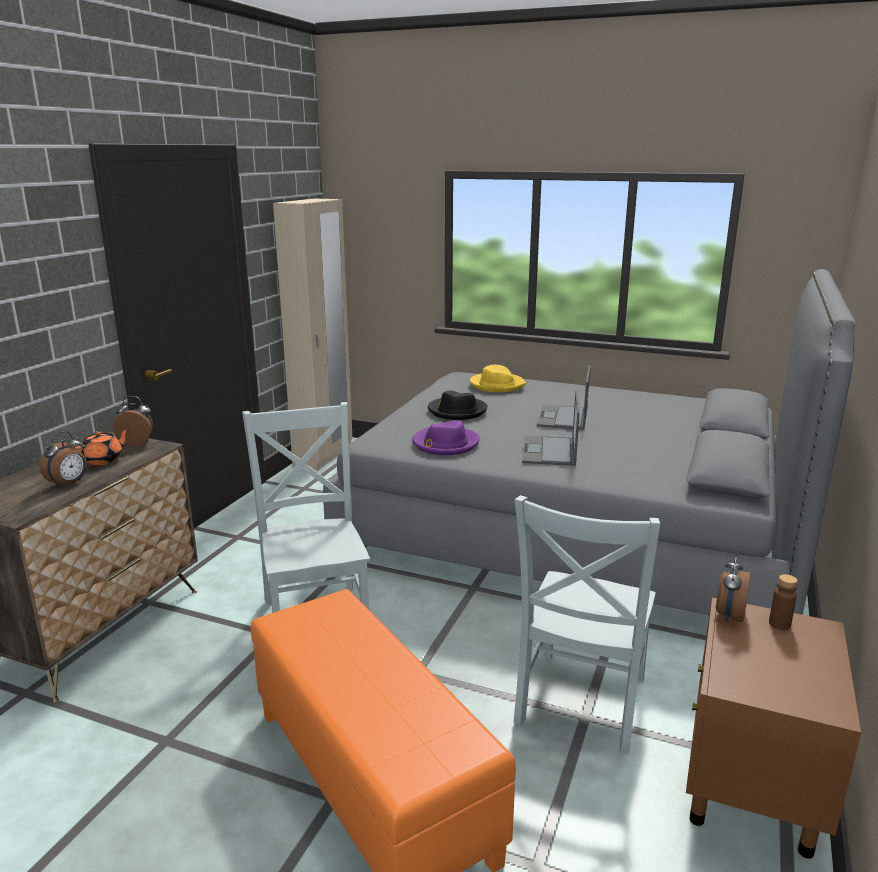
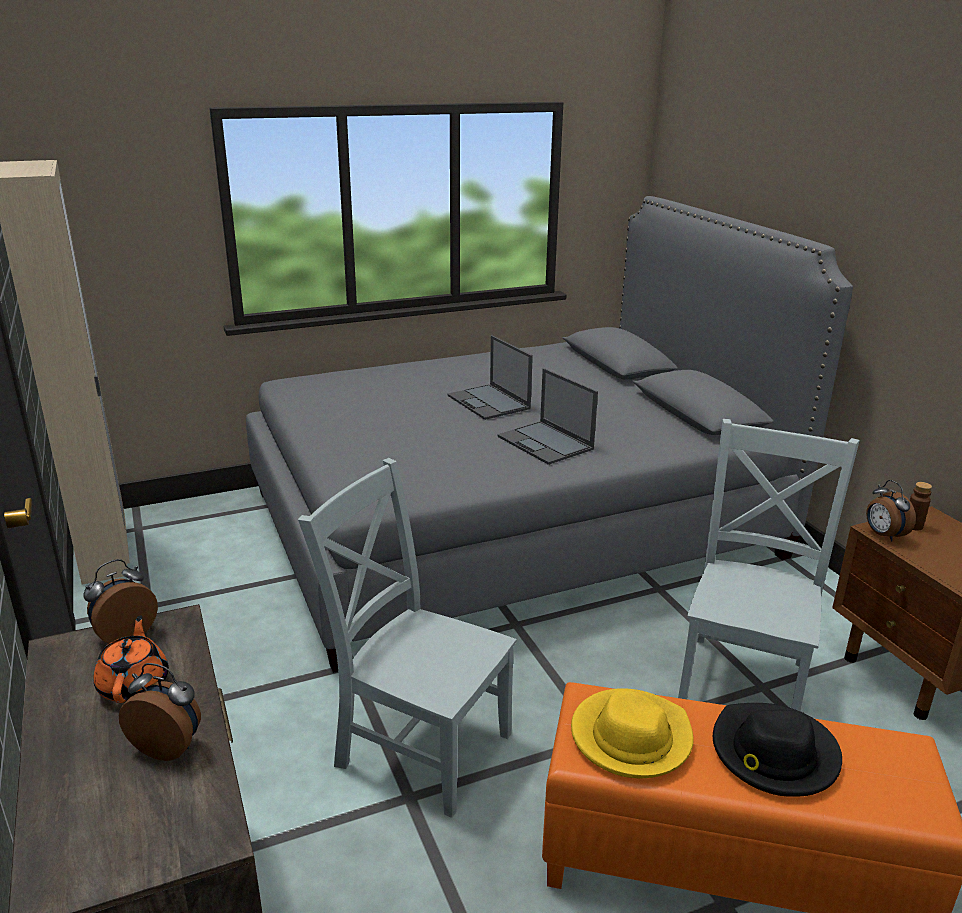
camera: 45 degrees left, 5 degrees up
alarm clock [39,431,87,488] -> alarm clock turned 60 degrees counterclockwise [119,663,201,761]
purple hat [412,420,480,455] -> none
black hat [428,391,488,420] -> black hat moved to [713,703,842,797]
yellow hat [470,365,526,392] -> yellow hat moved to [571,688,694,778]
grey chair [514,495,660,754] -> grey chair turned 135 degrees counterclockwise [678,419,860,712]

